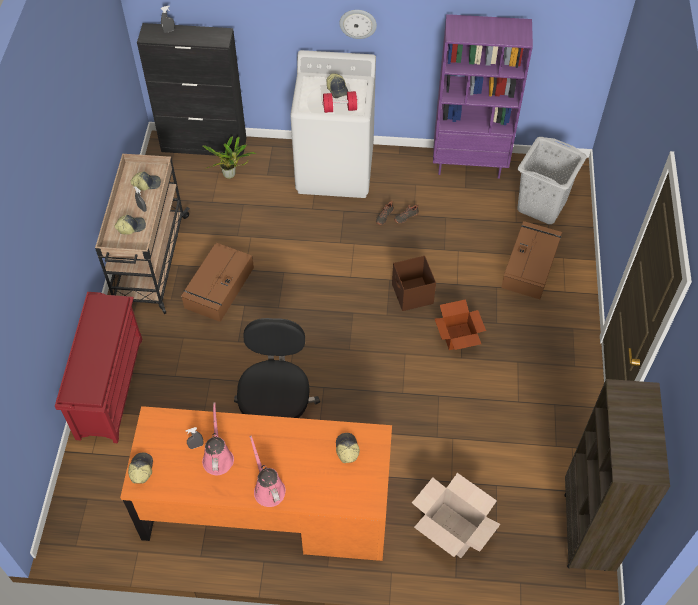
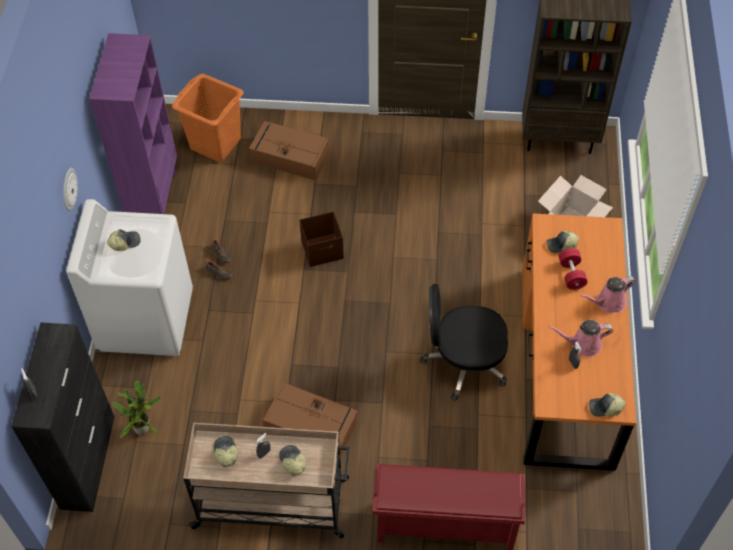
camera: 90 degrees left, 0 degrees up
red dumbbell [322,91,358,113] -> red dumbbell moved to [559,248,587,290]
cardboard box [435,299,486,350] -> none
grey laundry basket [517,137,587,224] -> orange laundry basket [172,74,244,162]

